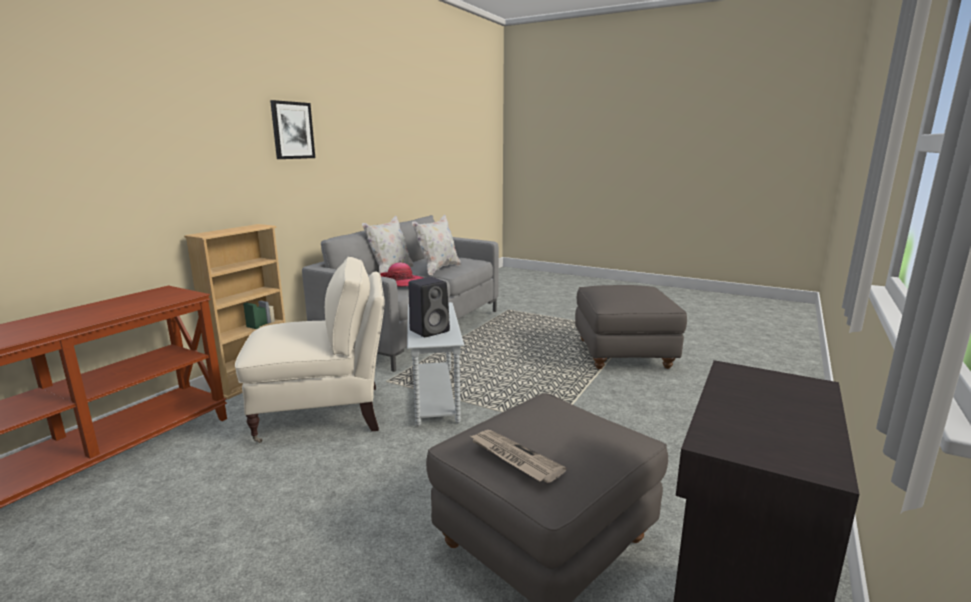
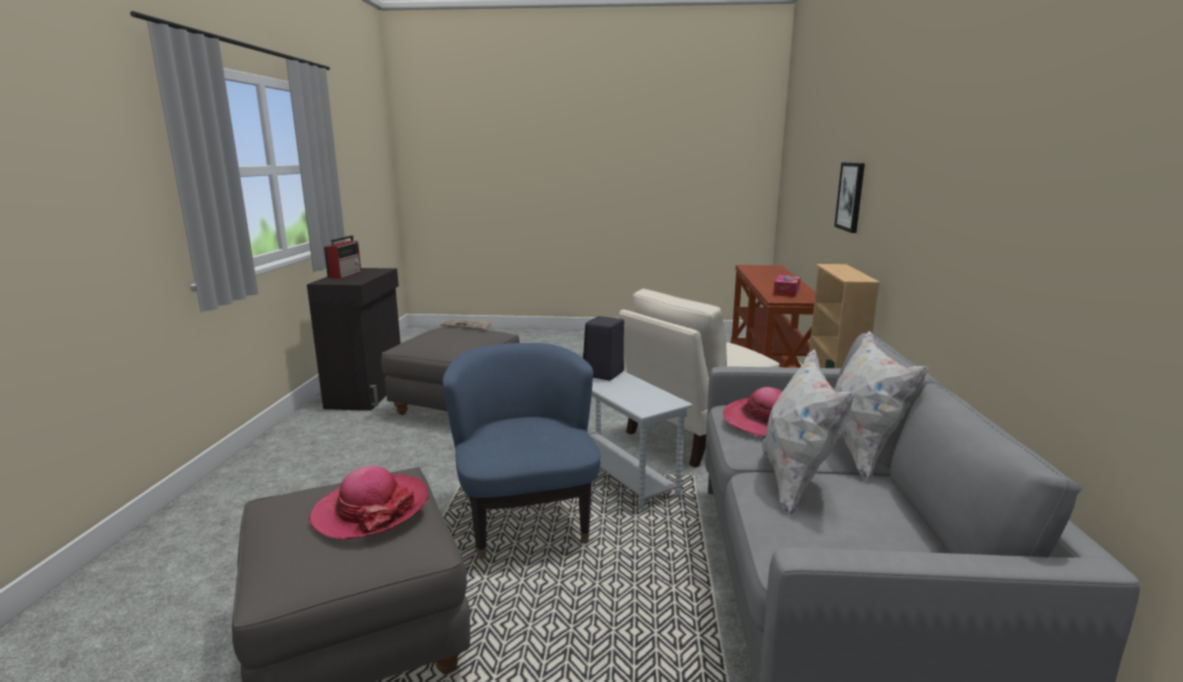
camera: 155 degrees right, 0 degrees up
picture [270,100,315,159] -> picture moved to [834,162,865,233]
none -> hat [308,466,429,540]
none -> radio [324,235,361,279]
none -> blue armchair [443,343,601,560]
none -> tissue box [773,275,801,297]

